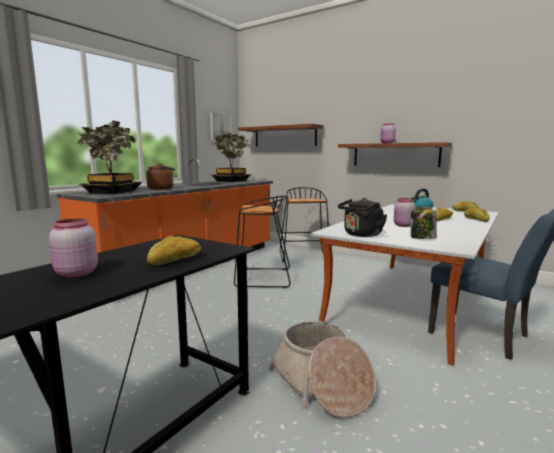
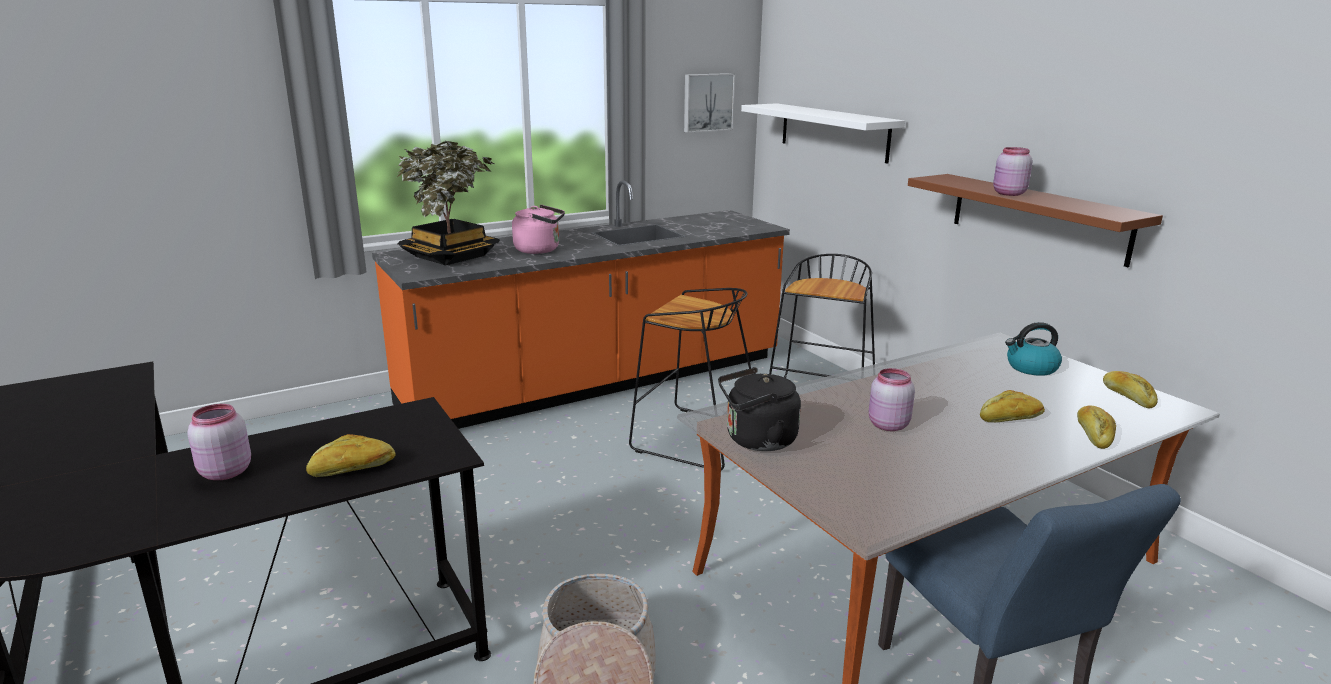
camera: 25 degrees right, 10 degrees up
brown kettle [146,163,175,189] -> pink kettle [512,205,565,254]
potted plant [211,132,252,182] -> none
brown shelf [238,124,324,147] -> white shelf [741,103,905,164]
jar [411,207,437,239] -> none

